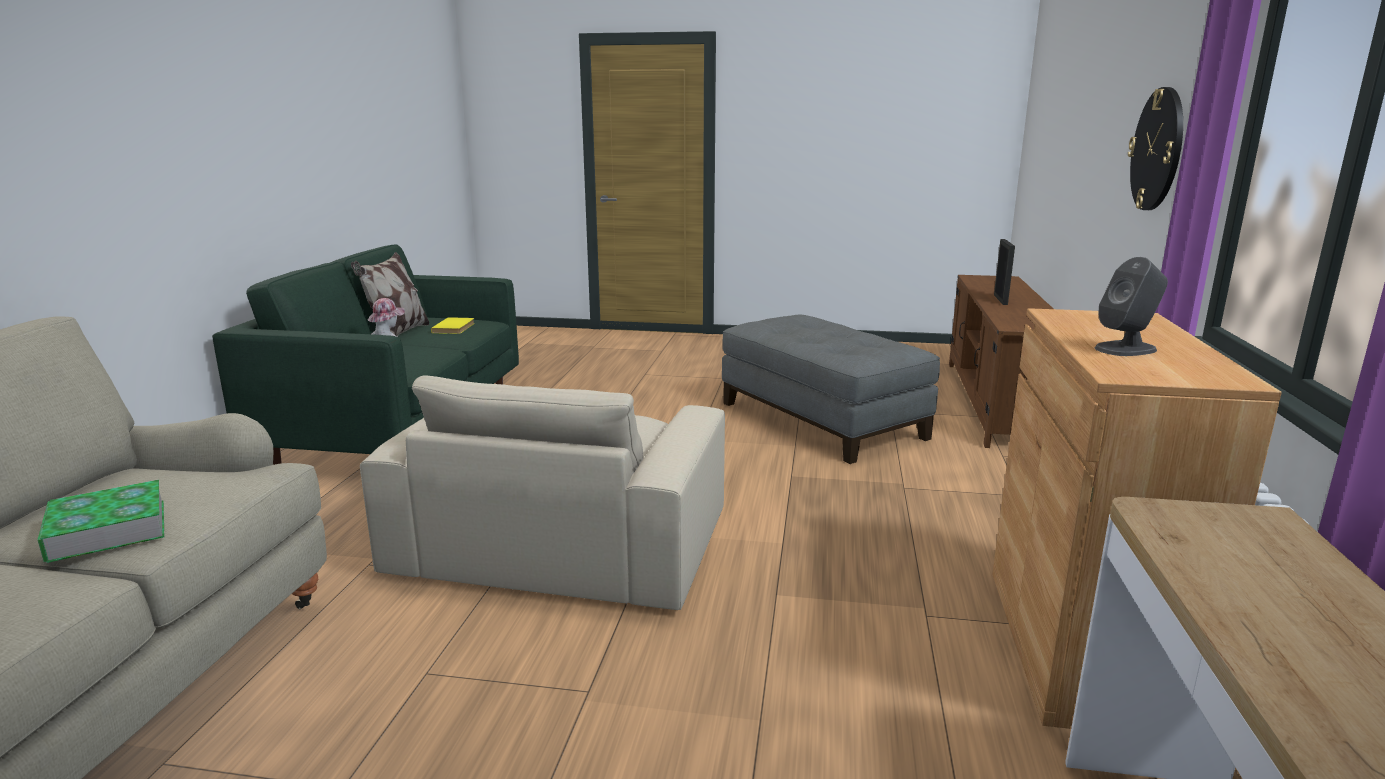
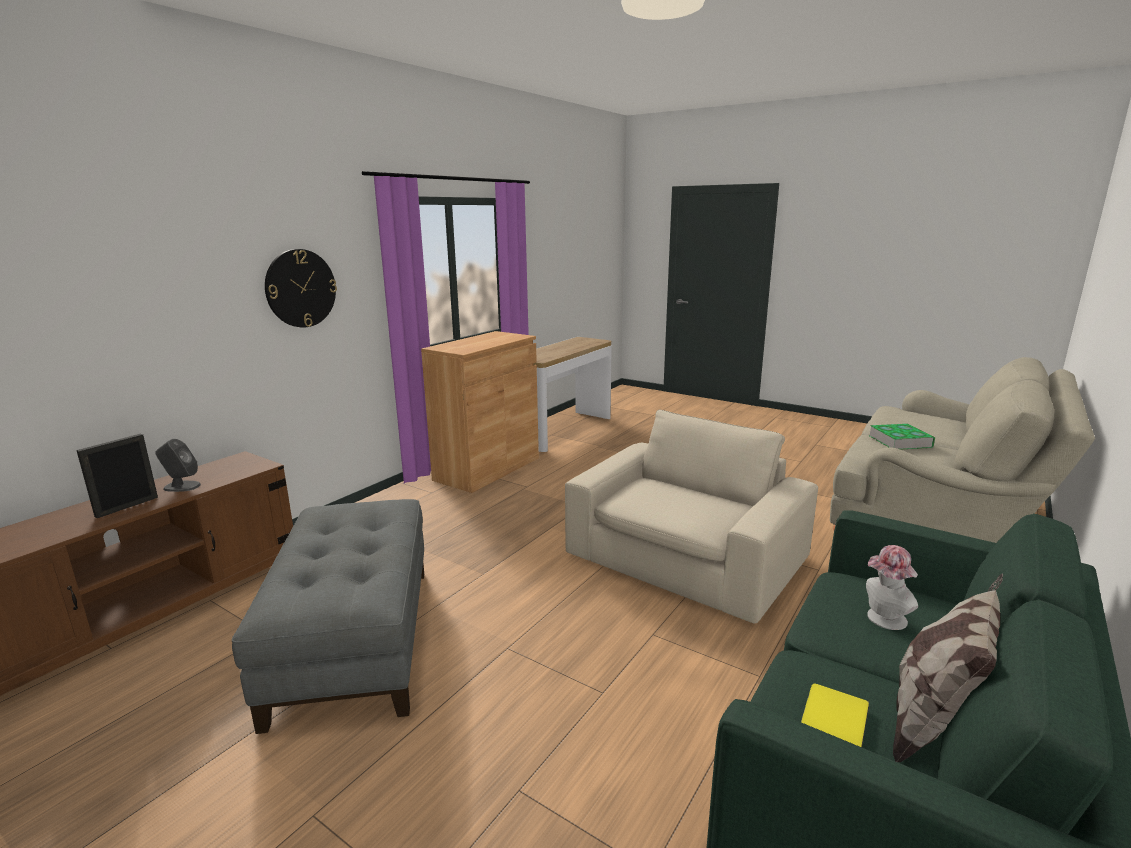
camera: 155 degrees left, 0 degrees up
grey speaker [1095,257,1168,356] -> grey speaker moved to [155,439,201,492]

